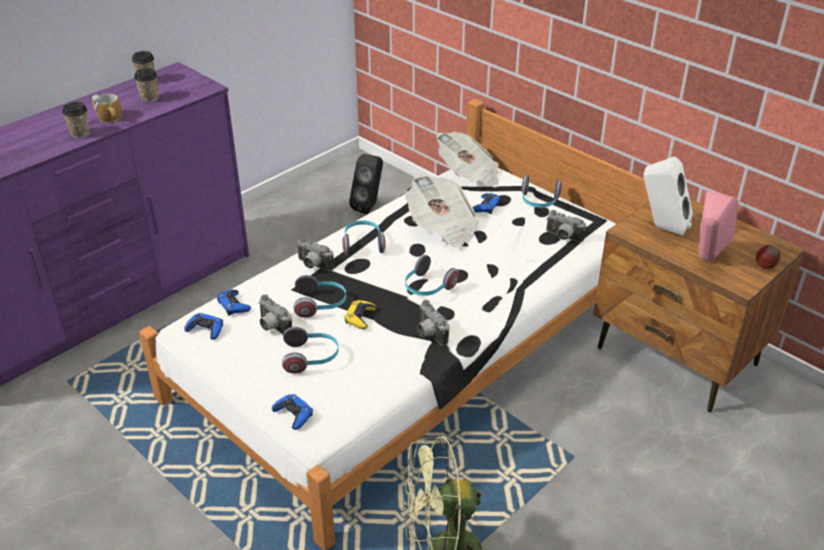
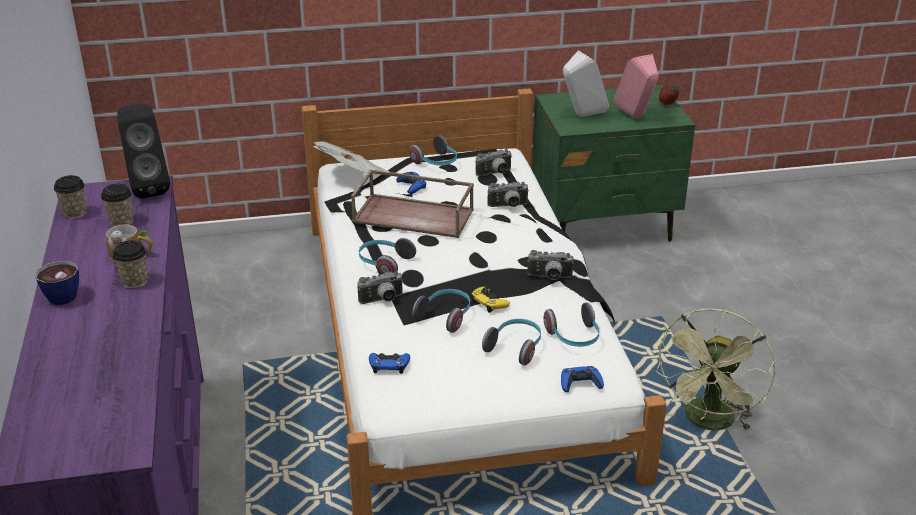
camera: 55 degrees left, 5 degrees down
blue game controller [184,313,223,340] -> none
camera [259,294,292,334] -> camera moved to [488,182,529,207]
black speaker [349,154,383,214] -> black speaker moved to [117,104,170,199]
newspaper [405,174,479,247] -> brown tray [351,169,474,238]
headphones [405,255,459,296] -> headphones moved to [544,302,600,347]
brown nightstand [593,199,805,412] -> green nightstand [532,85,695,242]
none -> cup [35,261,79,305]

